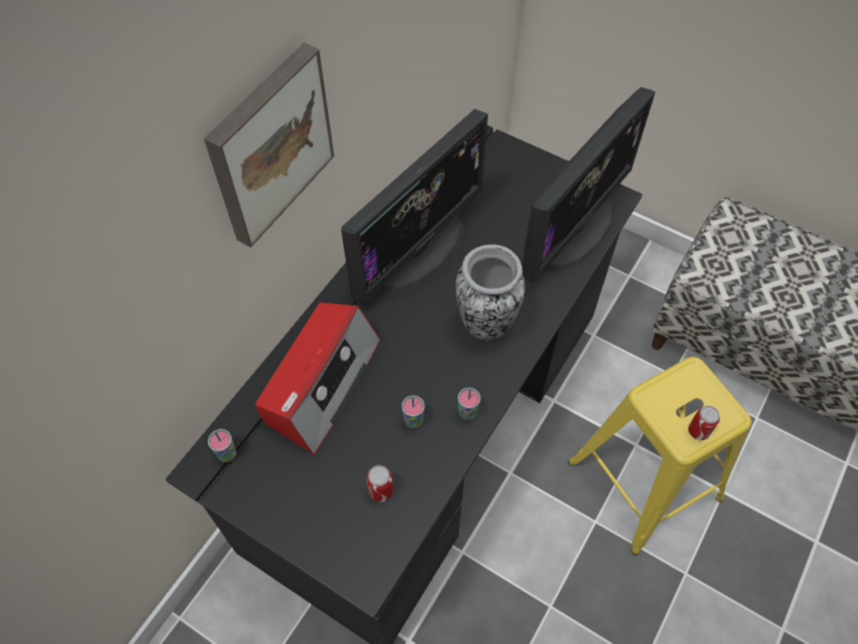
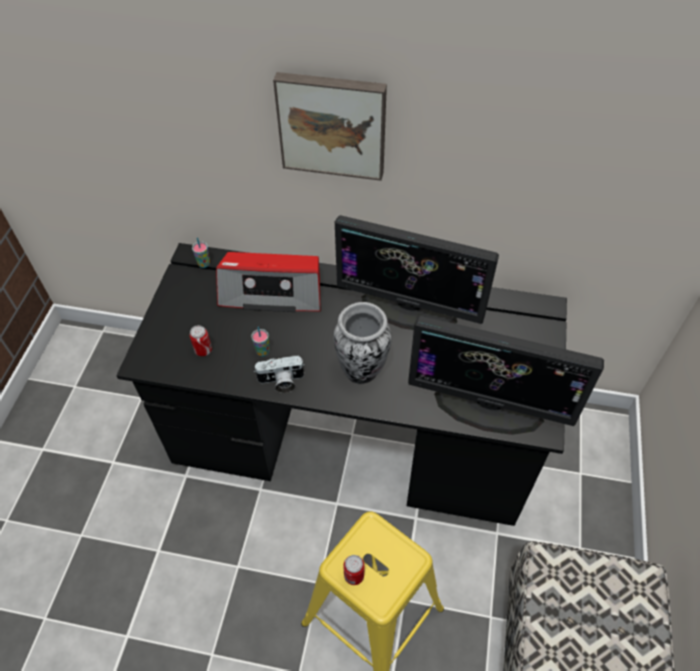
camera: 70 degrees right, 5 degrees down
cup [458,388,481,420] -> camera [254,355,305,393]

